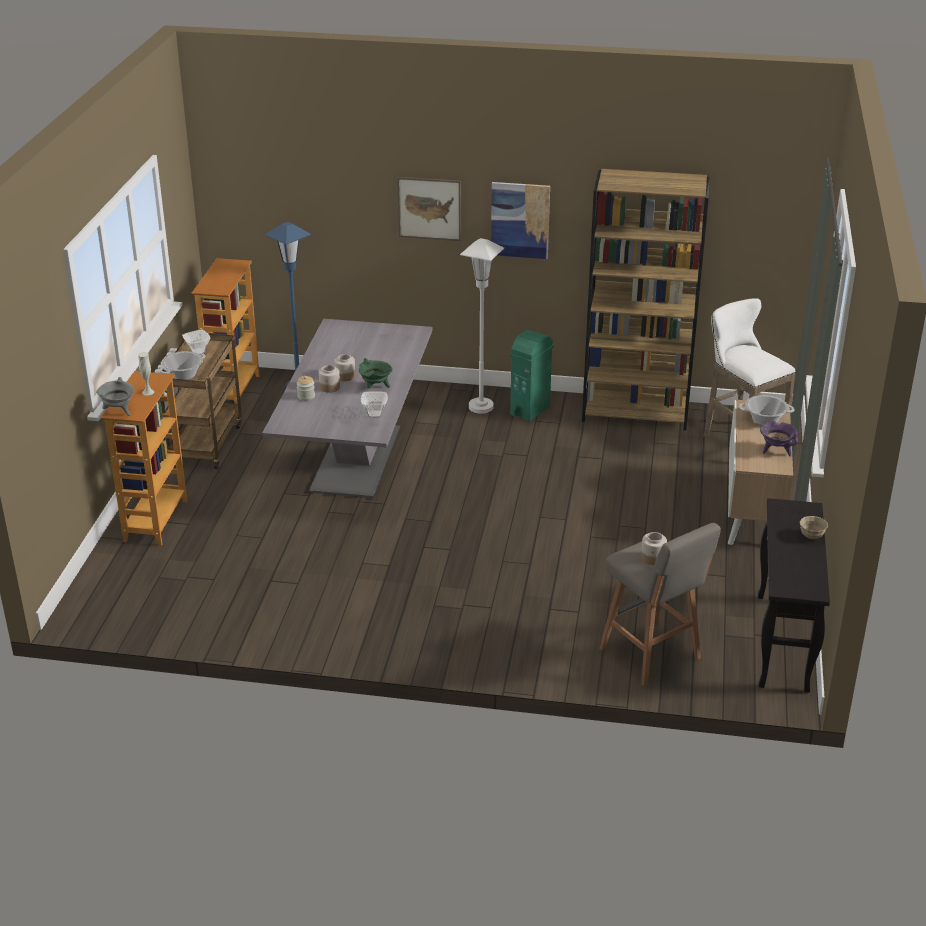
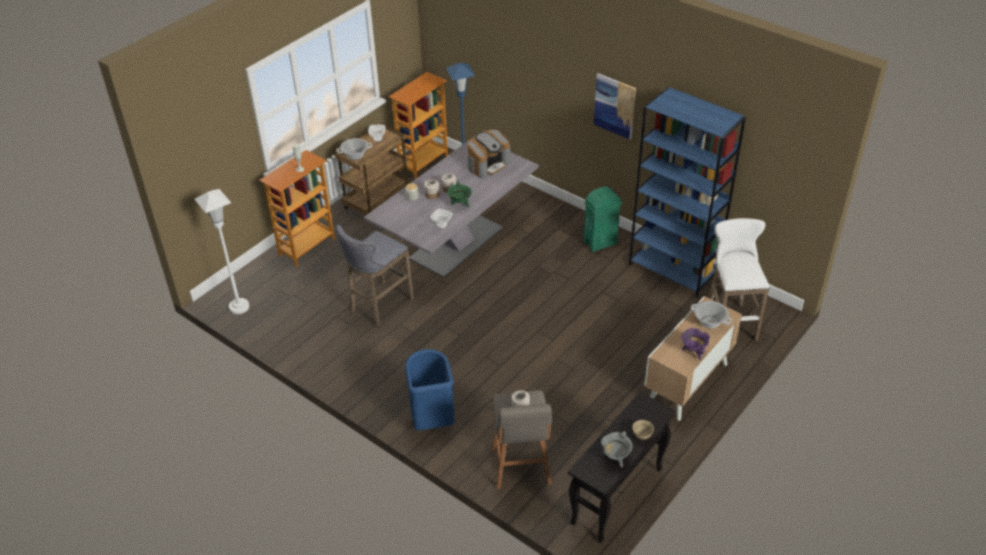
camera: 30 degrees right, 10 degrees up
grey cooking pot [96,377,135,416] -> grey cooking pot moved to [601,431,632,467]
picture [397,177,461,241] -> none
white floor lamp [460,238,504,414] -> white floor lamp moved to [194,189,249,314]
brown bookcase [582,169,710,431] -> blue bookcase [629,88,746,298]
none -> grey stool [336,225,414,326]
none -> blue trash can [405,349,455,431]
none -> coffee machine [467,130,510,179]

